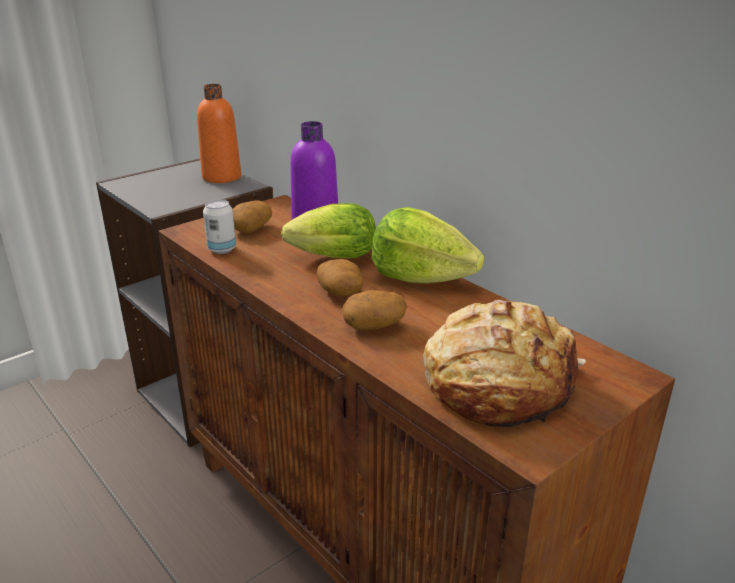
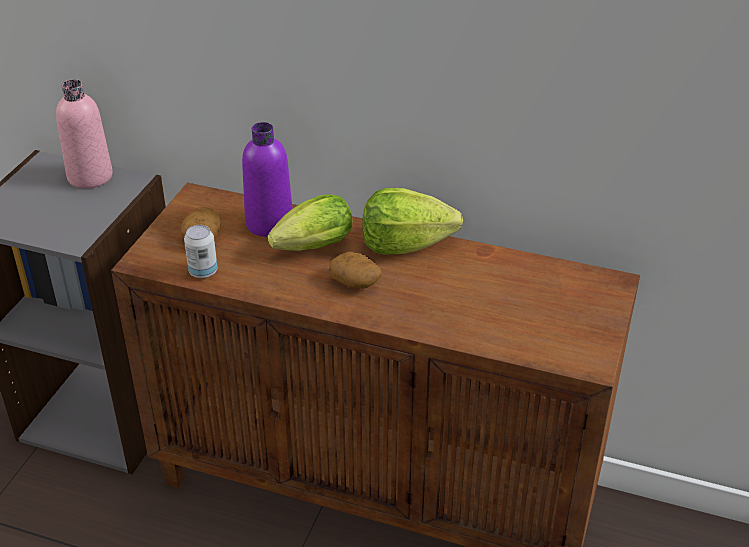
camera: 30 degrees left, 10 degrees up
orange bottle [197,84,241,183] -> pink bottle [56,79,113,189]
potato [342,290,407,331] -> none
bread [423,300,586,427] -> none

